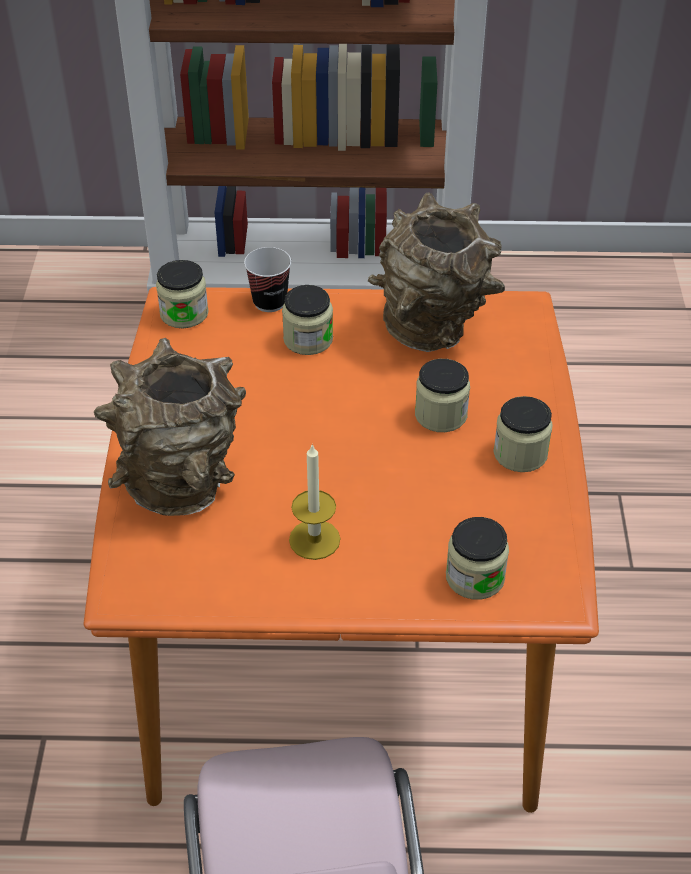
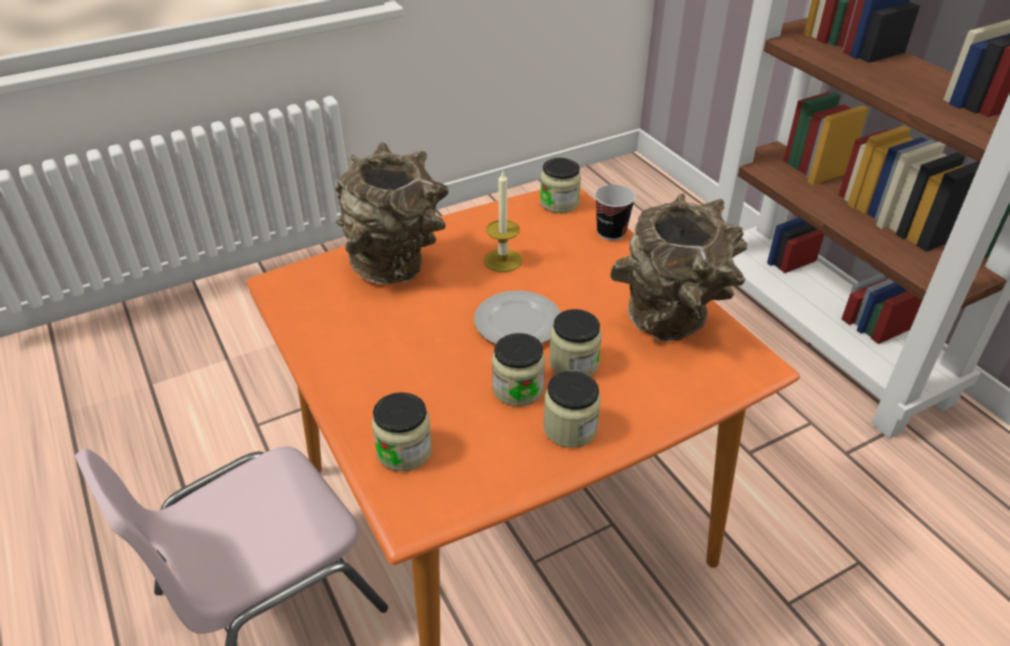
camera: 60 degrees right, 5 degrees down
jar [282,285,333,355] -> jar moved to [492,333,545,406]
candle [289,443,340,560] -> candle moved to [484,172,522,272]
none -> plate [474,290,561,344]

